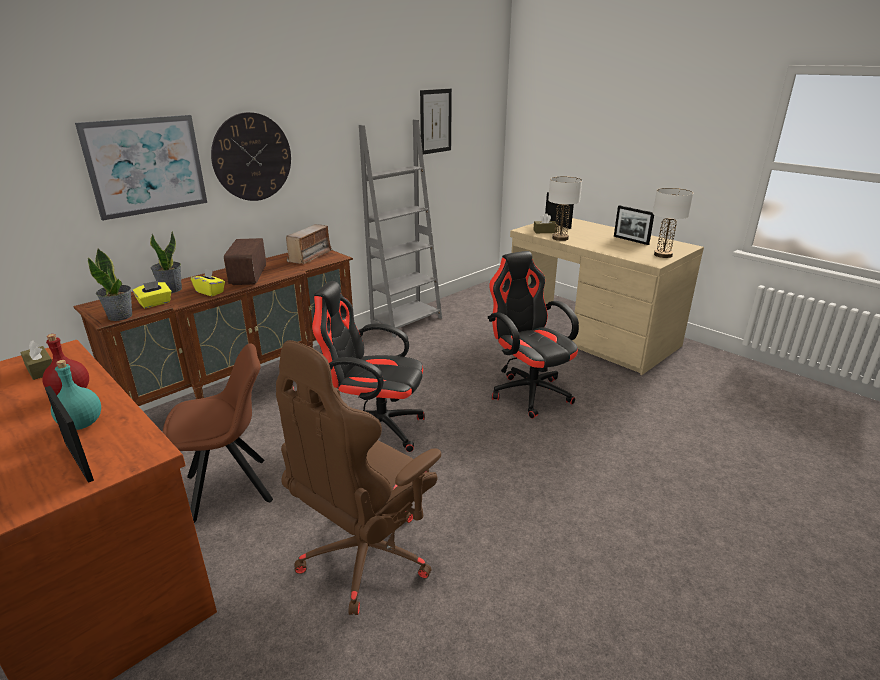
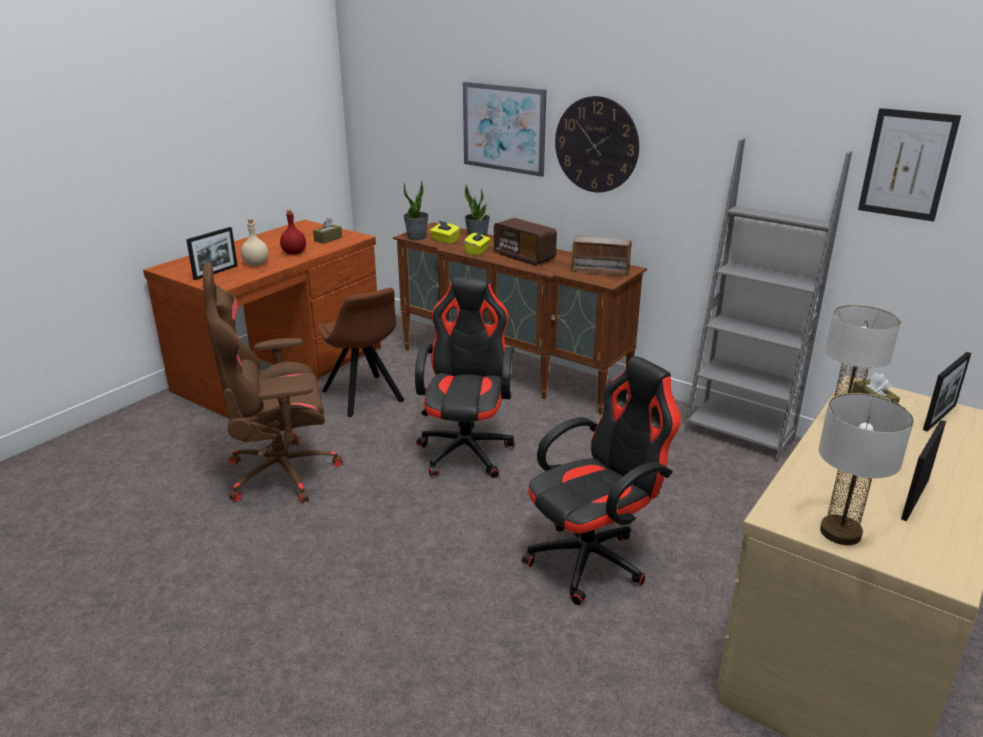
camera: 80 degrees right, 0 degrees up
turquoise bottle [51,360,101,430] -> beige bottle [241,219,268,266]
radio [224,238,266,285] -> radio turned 120 degrees counterclockwise [494,218,557,266]
brown office chair [276,340,441,615] -> brown office chair turned 45 degrees counterclockwise [203,262,343,503]

